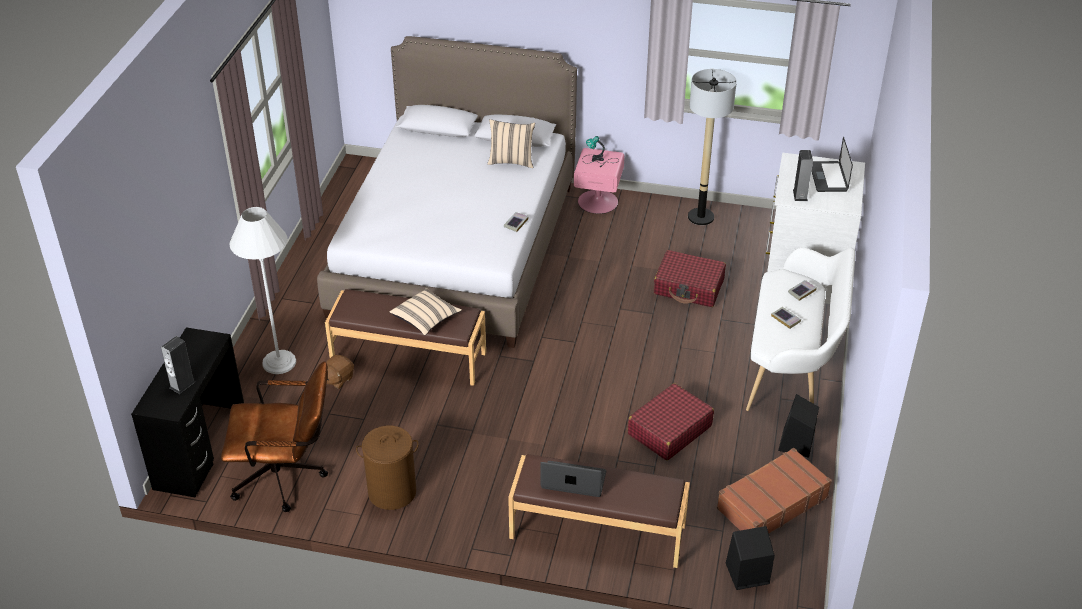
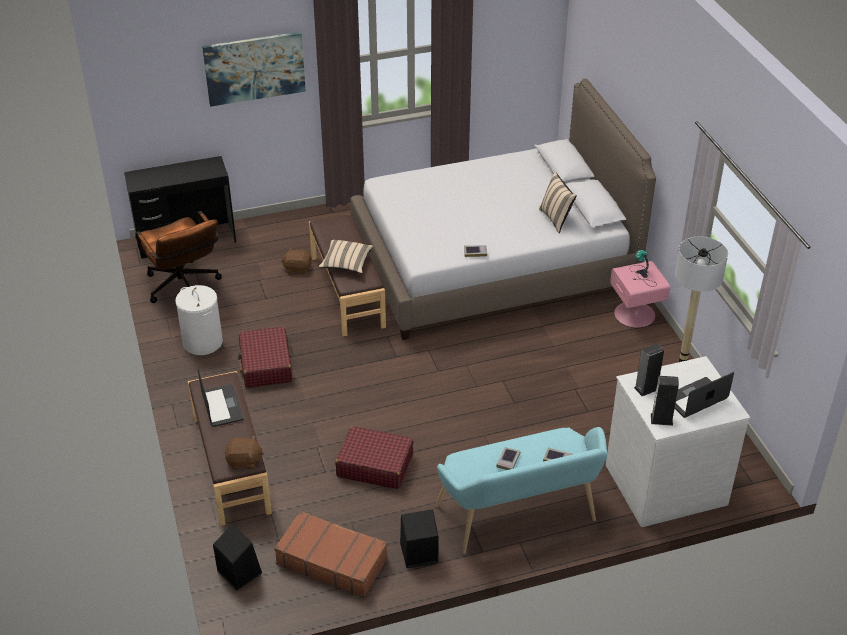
camera: 60 degrees right, 0 degrees up
speaker [161,336,196,394] -> speaker moved to [651,376,679,426]
white floor lamp [229,207,296,374] -> none
brown laundry basket [356,426,419,510] -> white laundry basket [175,285,223,355]
red suitcase [654,250,726,307] -> red suitcase moved to [238,327,292,388]
white bench [746,247,855,411] -> turquoise bench [436,427,607,554]
none -> picture [202,32,306,107]
none -> brown plush toy [225,436,264,470]

